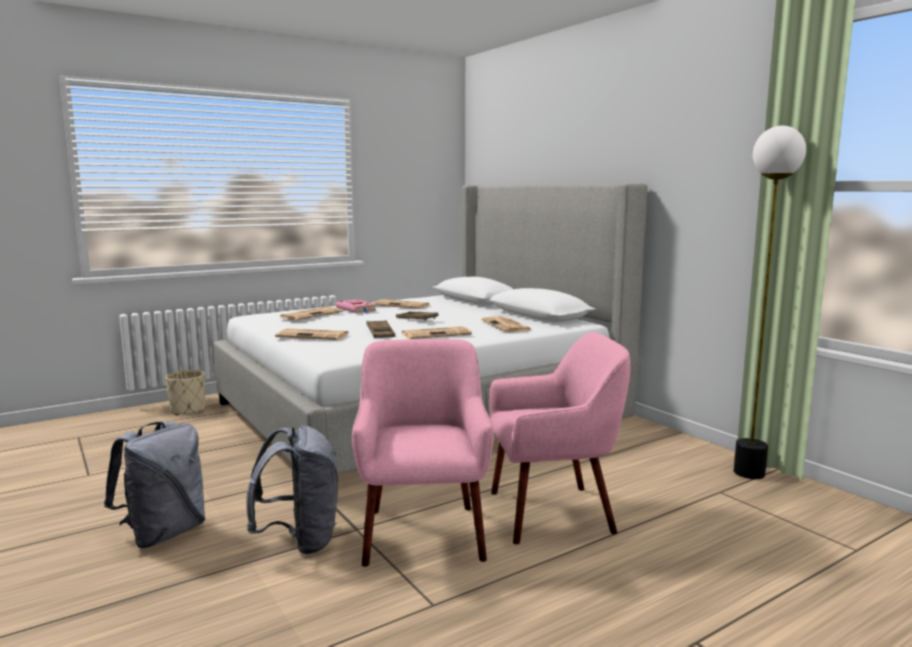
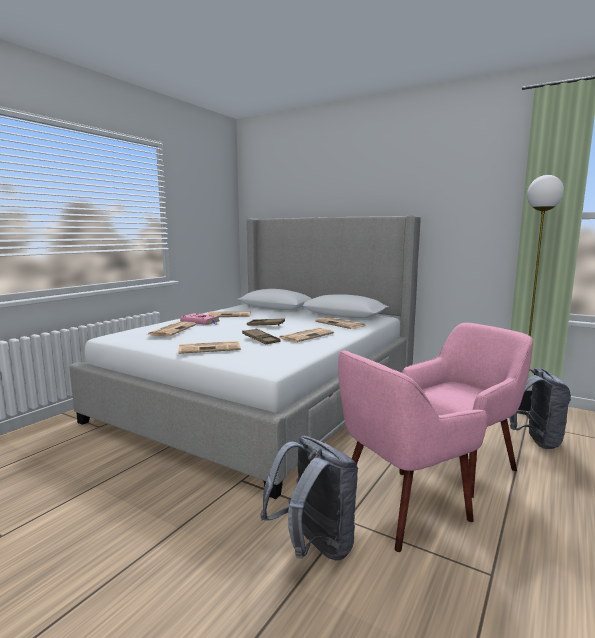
camera: 25 degrees left, 0 degrees up
grey backpack [104,421,206,548] -> grey backpack moved to [509,367,571,449]
beige planter [165,370,205,416] -> none
pink armchair [352,339,494,567] -> pink armchair turned 90 degrees counterclockwise [338,350,487,552]

